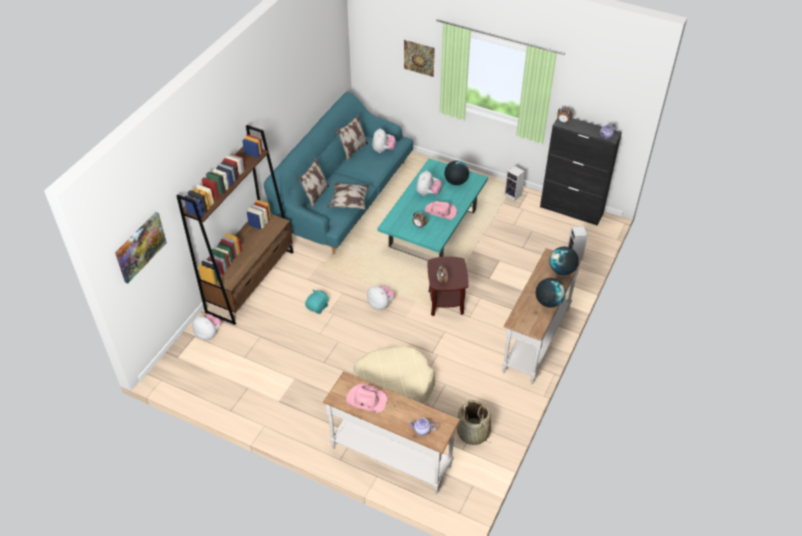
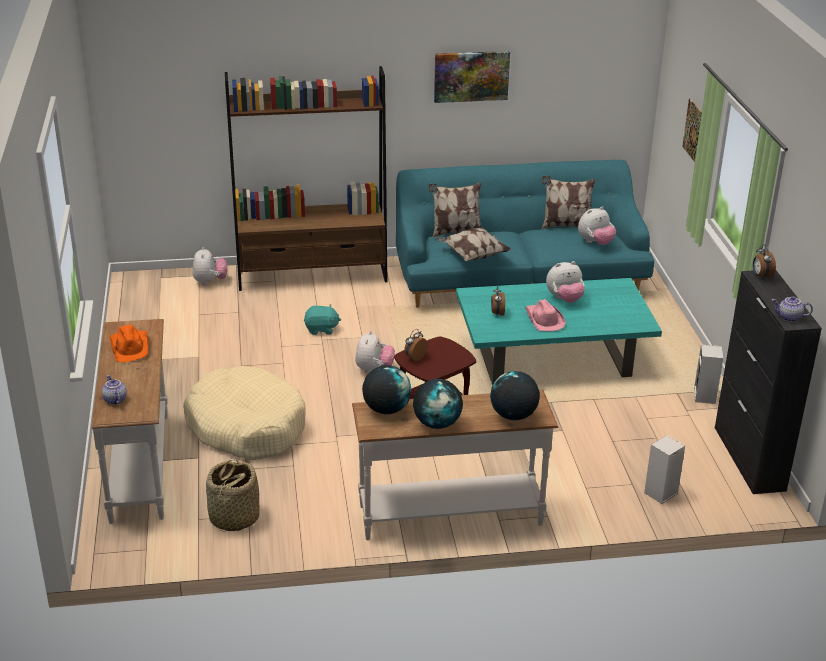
camera: 55 degrees right, 15 degrees down
picture [115,212,167,283] -> picture moved to [434,51,510,103]
pink hat [346,384,387,413] -> orange hat [110,325,148,362]
globe [444,160,469,185] -> globe moved to [362,365,411,414]

